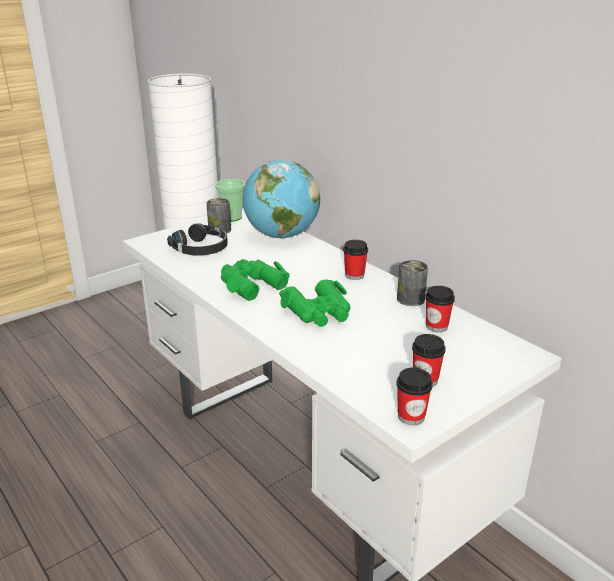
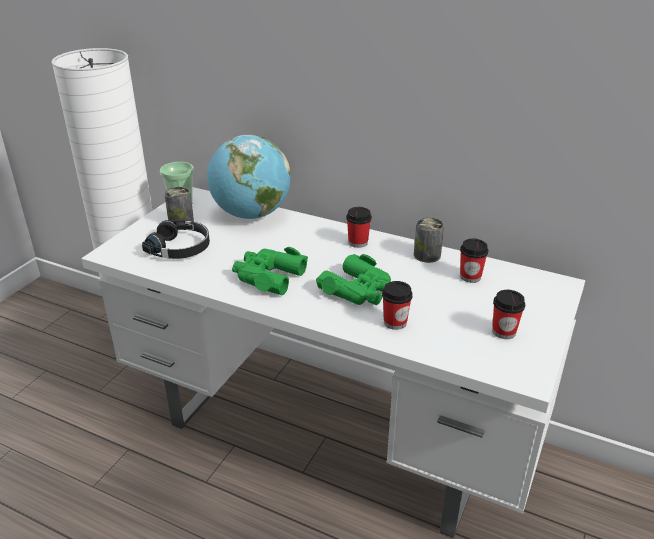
camera: 25 degrees left, 5 degrees up
cup [396,368,433,425] -> cup moved to [382,281,413,330]

